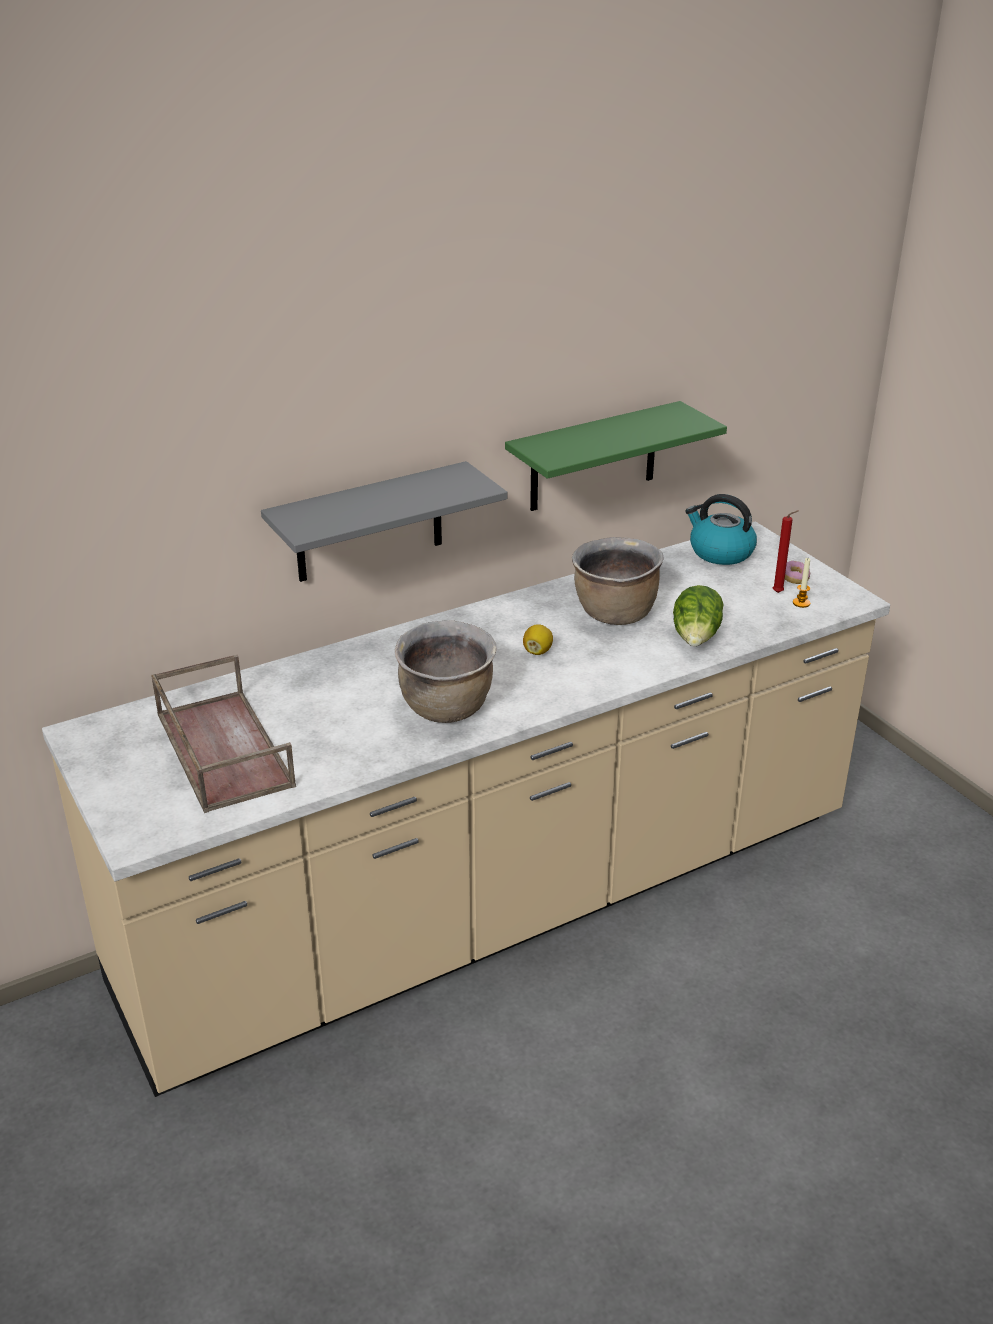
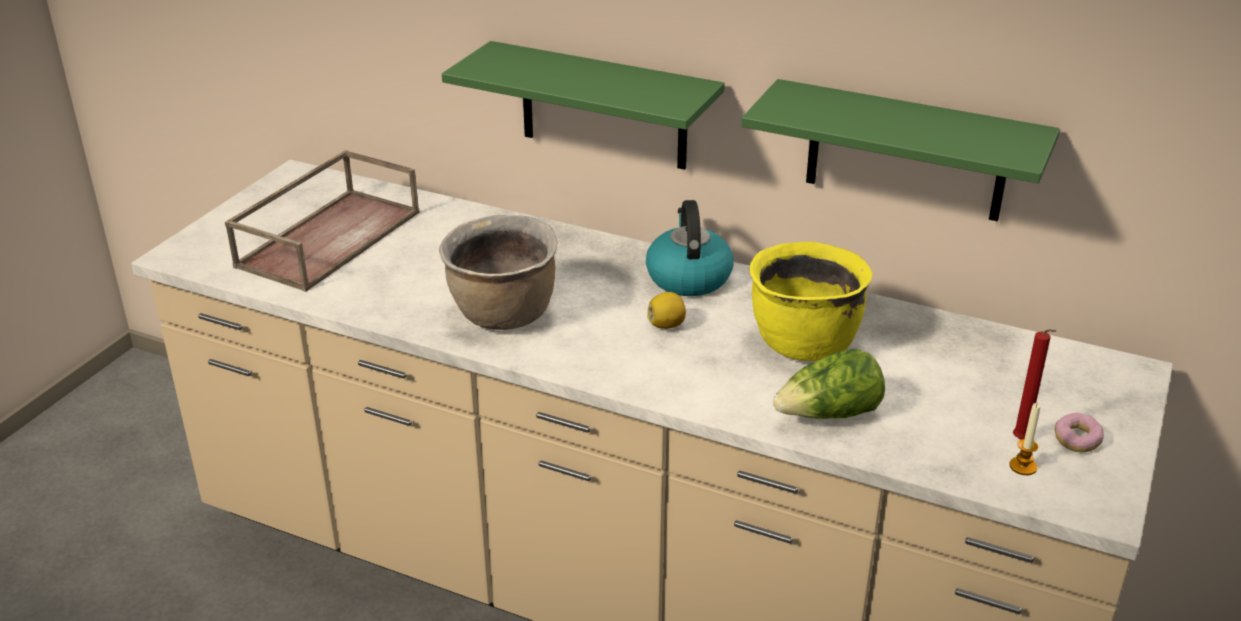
camera: 55 degrees right, 0 degrees up
grey shelf [261,461,507,582] -> green shelf [442,41,725,170]
brown cooking pot [572,537,663,625] -> yellow cooking pot [750,241,873,361]
kettle [685,494,757,565] -> kettle moved to [646,200,733,296]

